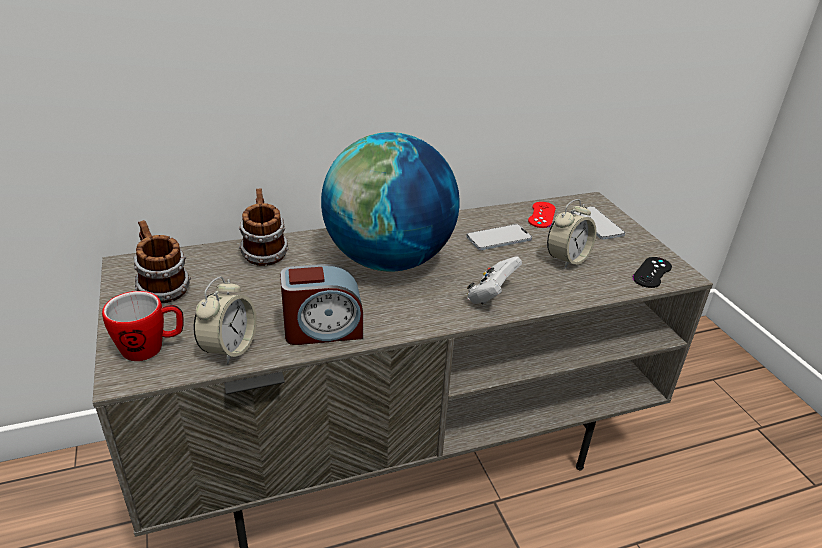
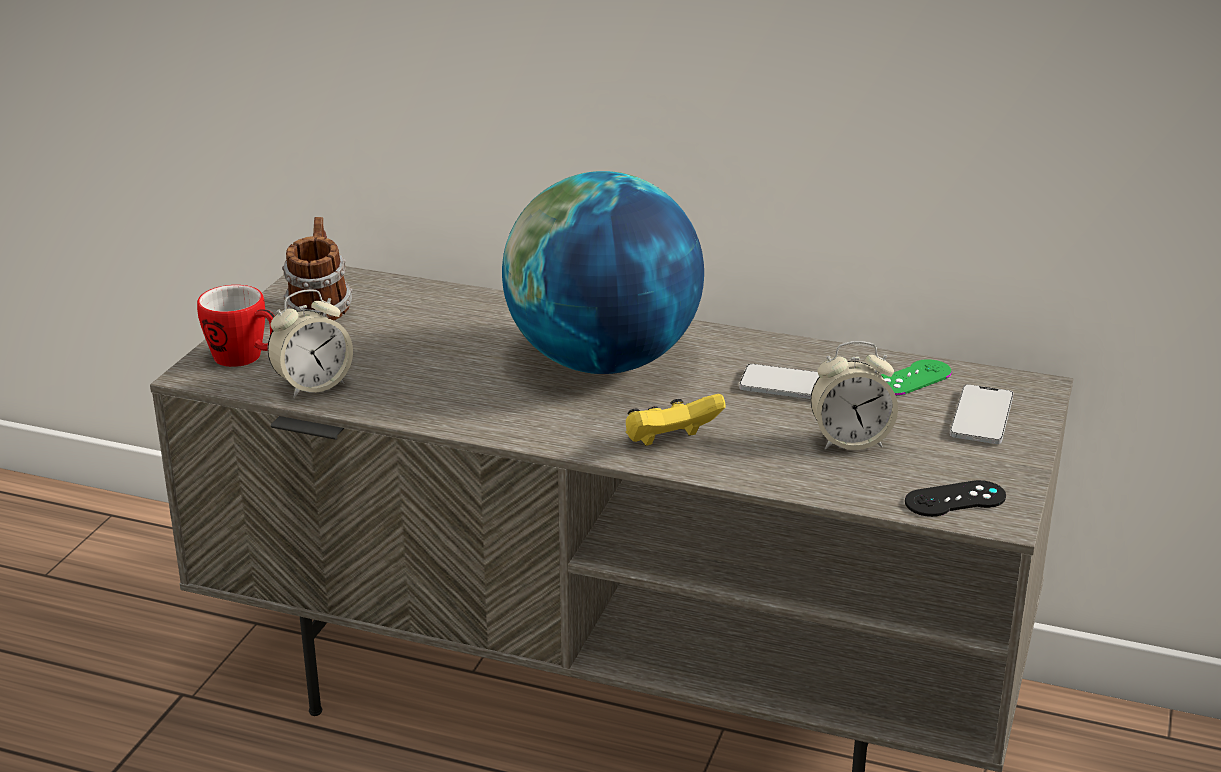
camera: 40 degrees right, 5 degrees down
mug [239,188,288,266] -> none
alarm clock [280,264,363,345] -> none
white game controller [467,256,522,304] -> yellow game controller [626,394,726,446]
red game controller [528,202,556,228] -> green game controller [881,359,952,396]

